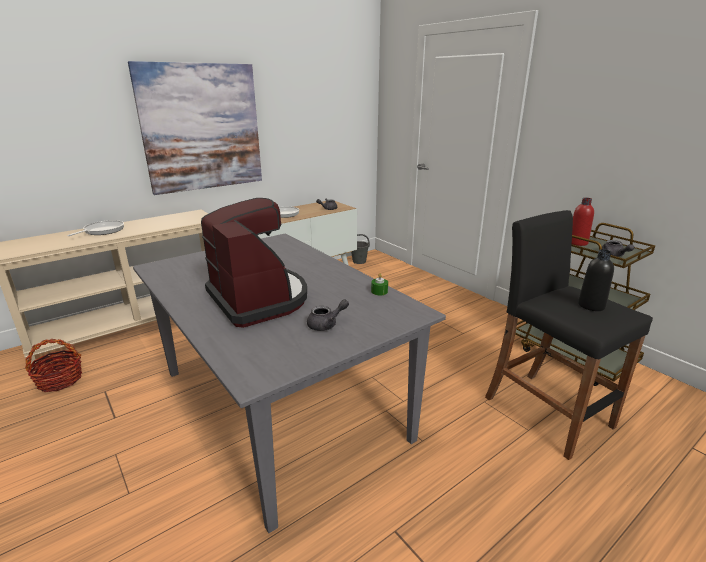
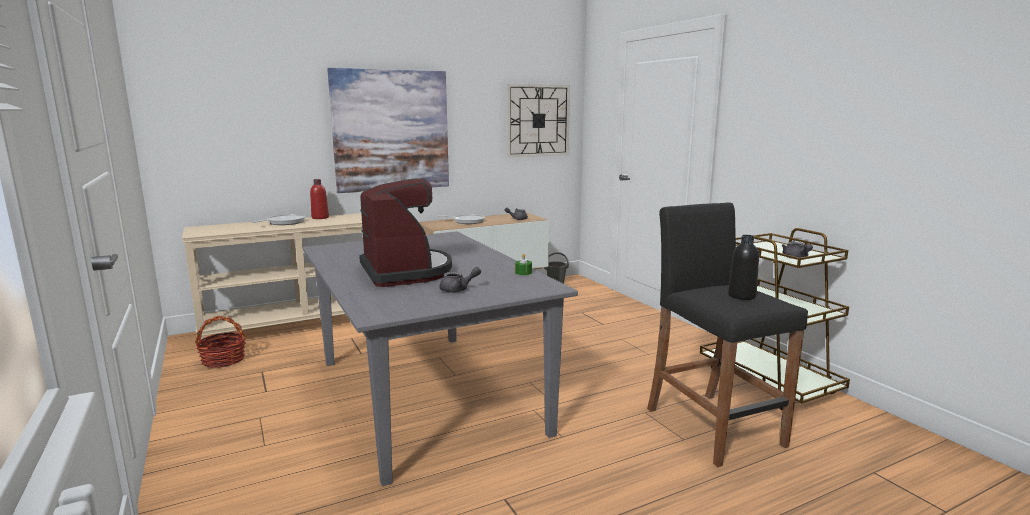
camera: 10 degrees right, 10 degrees down
red bottle [572,198,594,246] -> red bottle moved to [310,179,329,219]
none -> wall clock [507,84,570,157]

